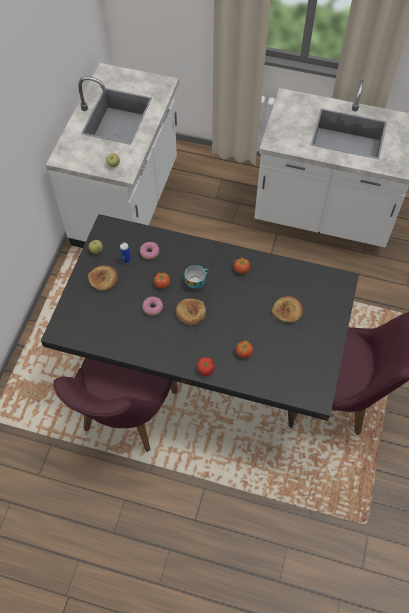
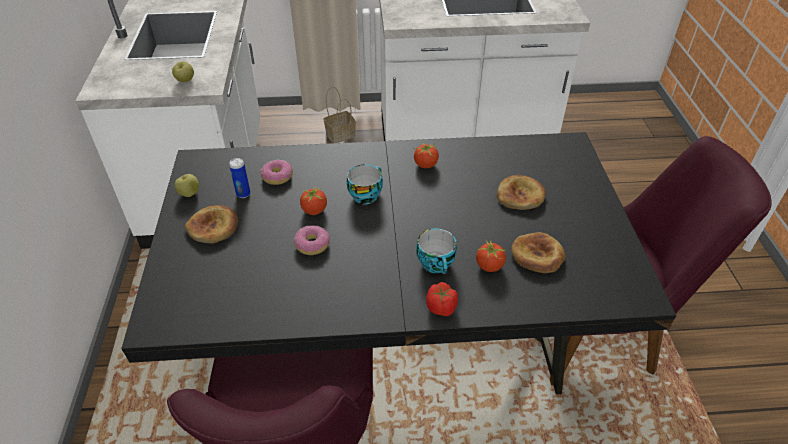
camera: 20 degrees left, 15 degrees down
bread [176,299,206,326] -> bread moved to [511,232,566,273]
none -> basket [324,87,356,143]
none -> cup [416,228,457,274]

